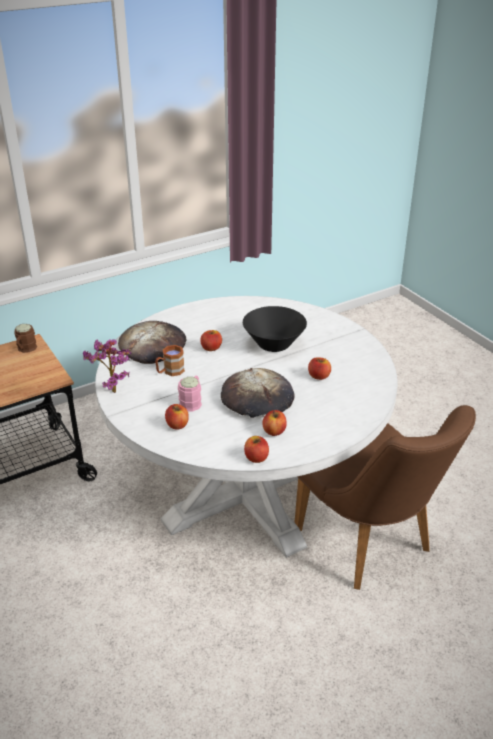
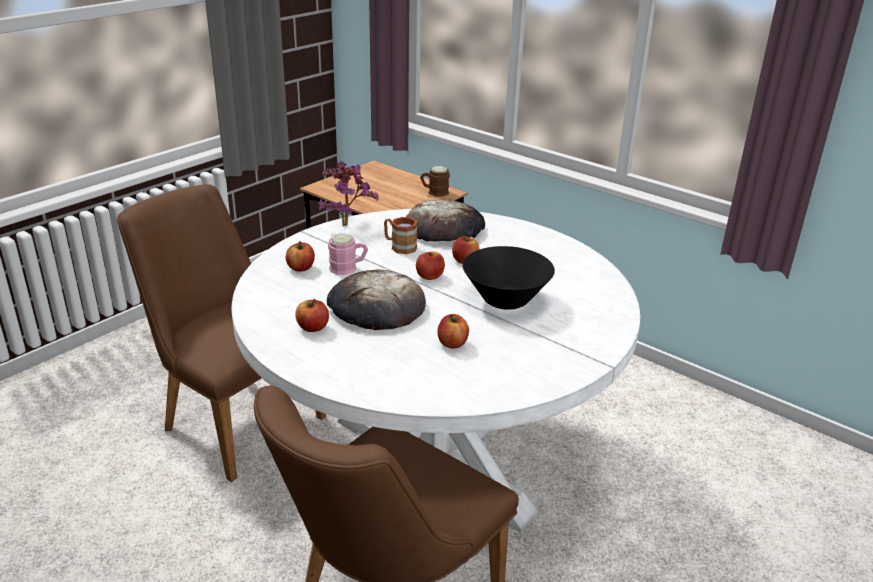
camera: 70 degrees right, 5 degrees down
apple [244,436,269,463] -> apple moved to [416,252,445,280]
none -> brown chair [117,184,326,482]

